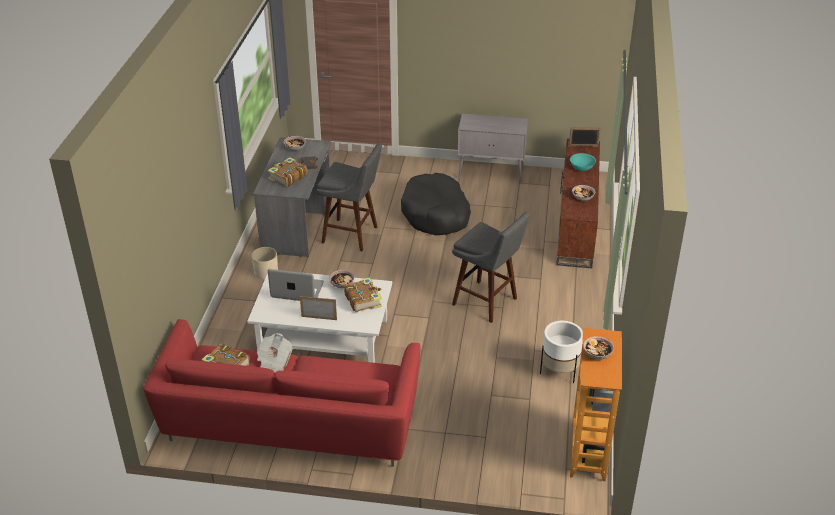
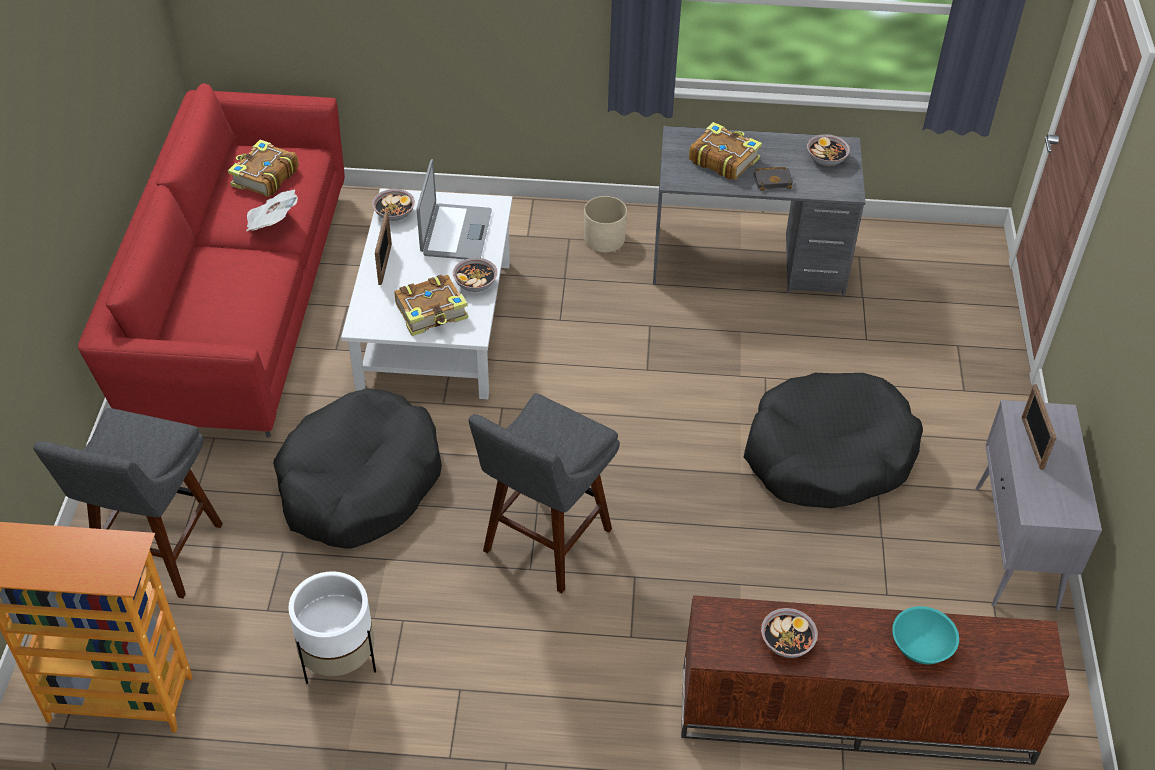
camera: 85 degrees right, 10 degrees up
grey stool [317,143,382,251] -> grey stool moved to [33,408,223,599]
picture frame [569,128,601,147] -> picture frame moved to [1021,384,1057,470]
bowl [583,336,614,360] -> bowl moved to [372,189,415,221]
none -> black dog bed [273,388,442,549]

